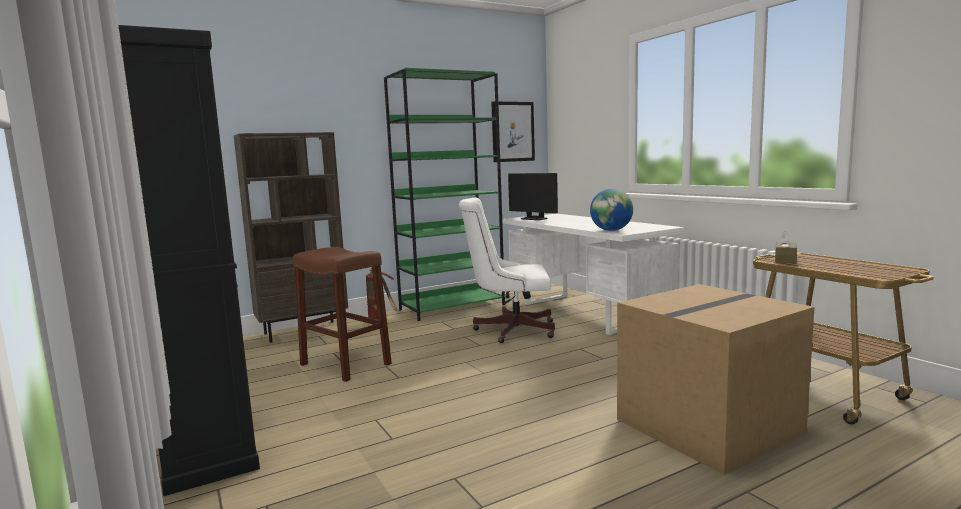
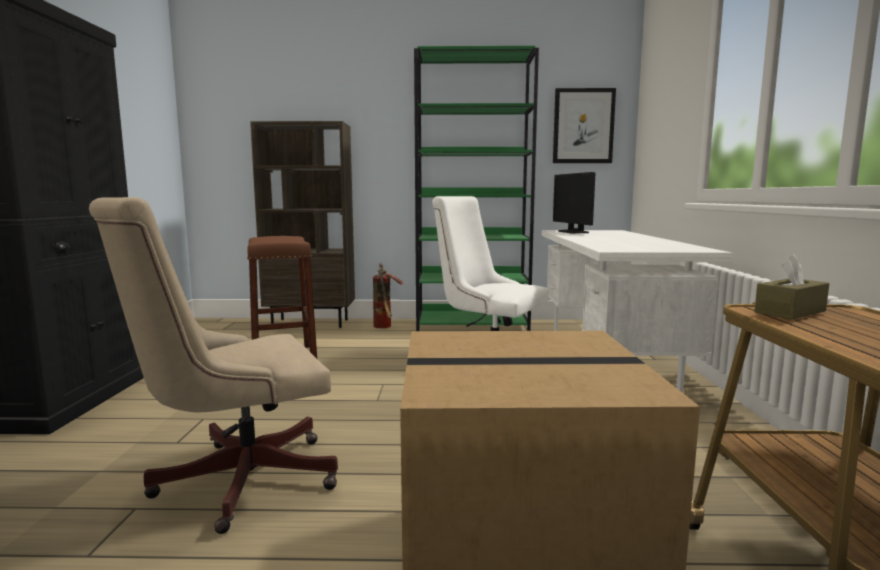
camera: 30 degrees right, 0 degrees up
globe [590,188,633,231] -> none
none -> beige office chair [89,197,338,534]

